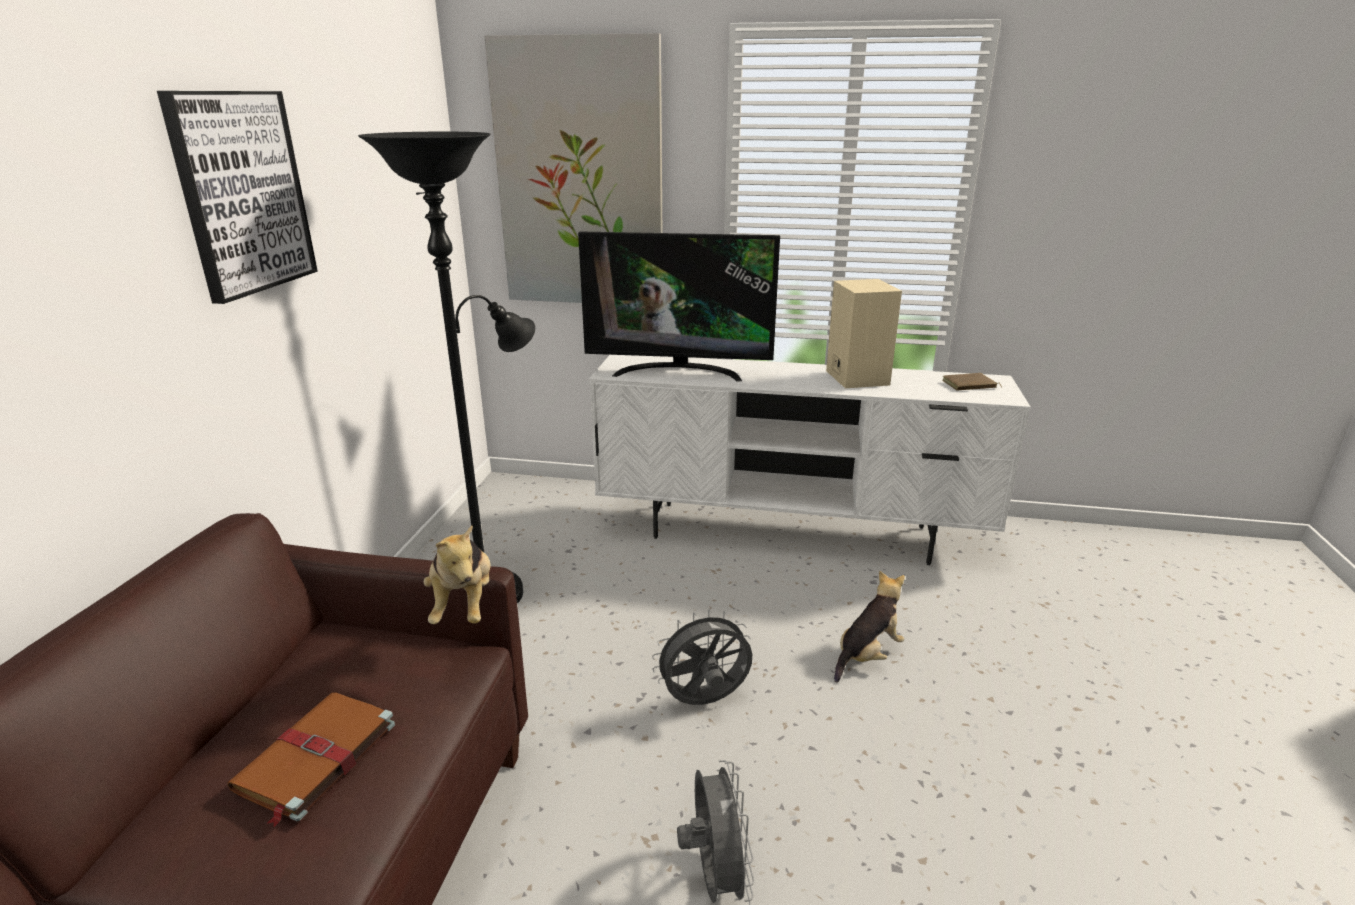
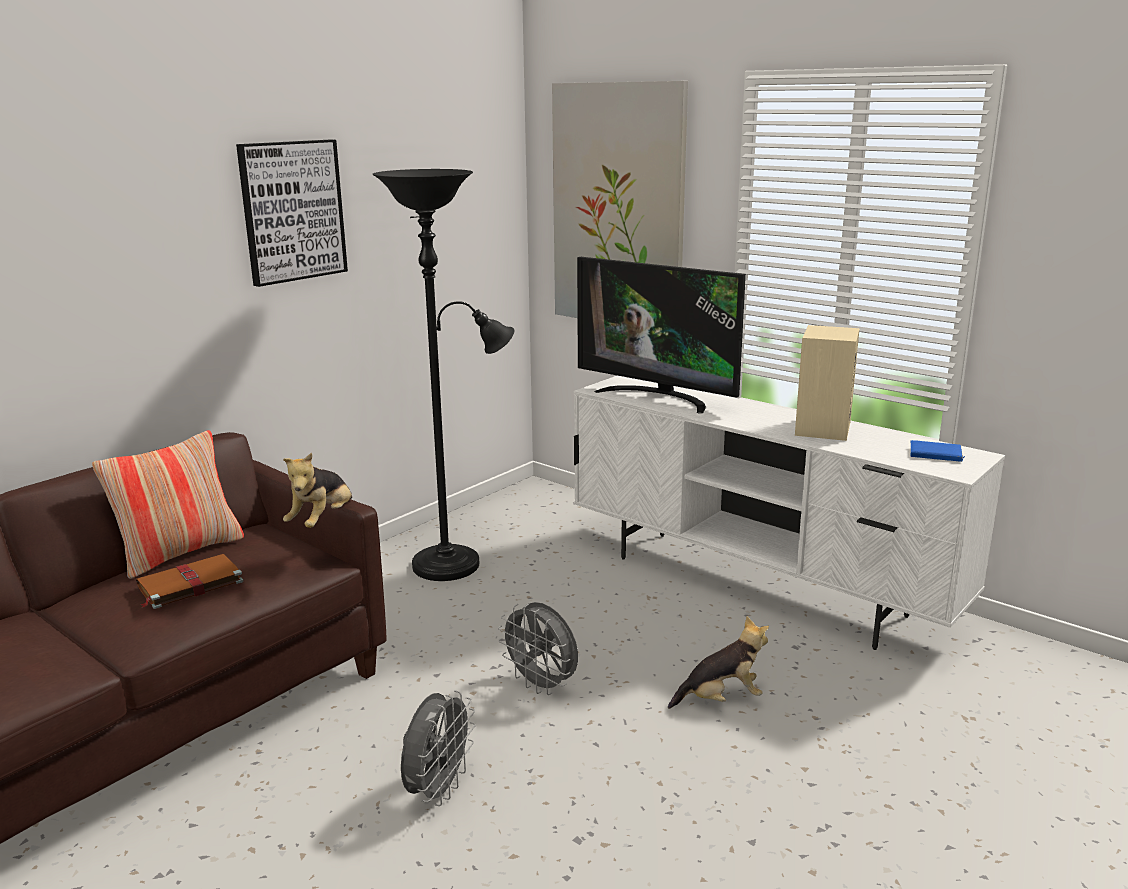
camera: 30 degrees right, 5 degrees down
grey fan [652,609,752,705] -> grey fan turned 150 degrees counterclockwise [498,602,578,695]
brown book [942,373,1002,391] -> blue book [910,440,965,462]
none -> pillow [92,430,244,579]

